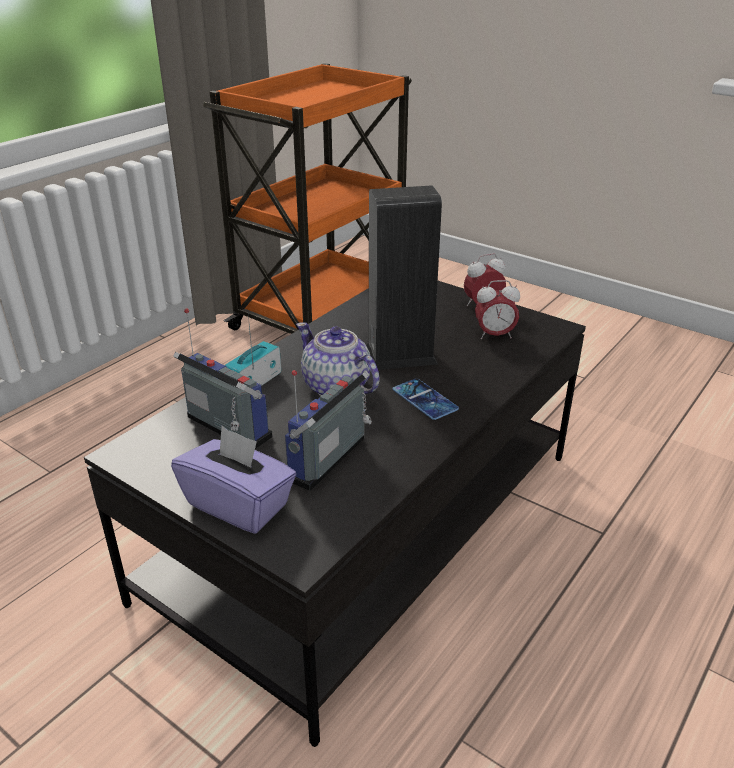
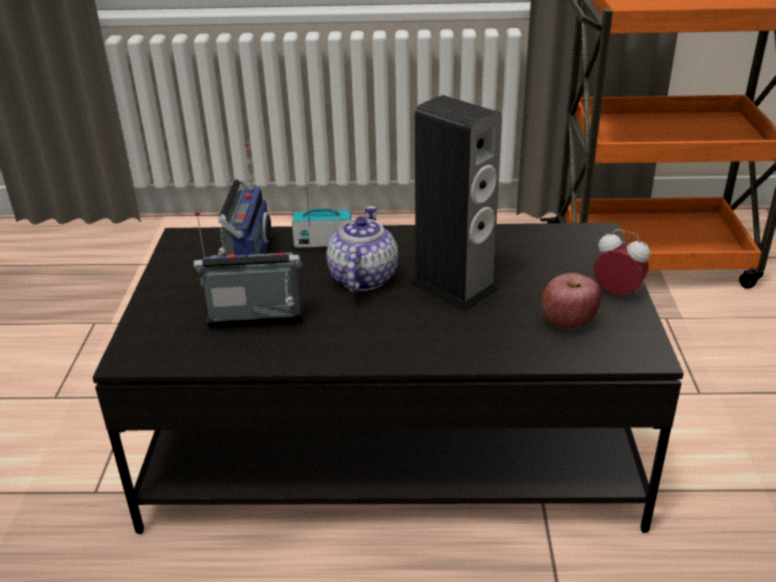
camera: 55 degrees right, 0 degrees up
purple tissue box [171,426,296,533] -> none
phone [393,378,459,420] -> none
alarm clock [475,280,520,339] -> apple [541,273,601,330]

